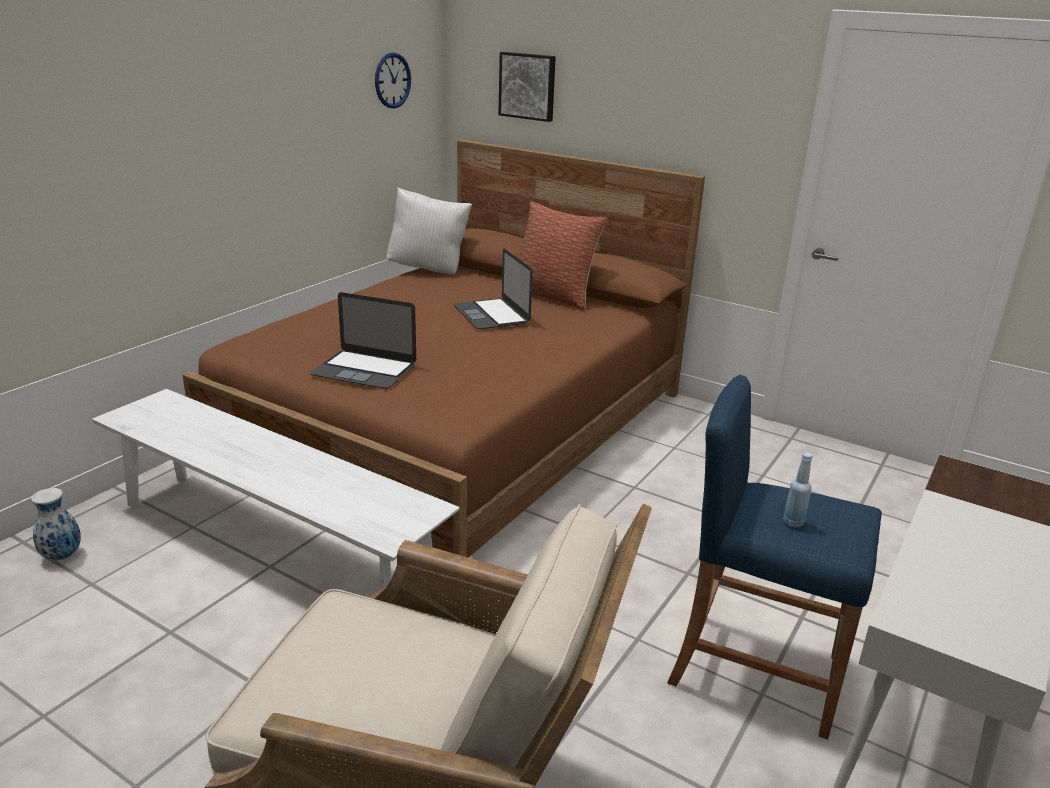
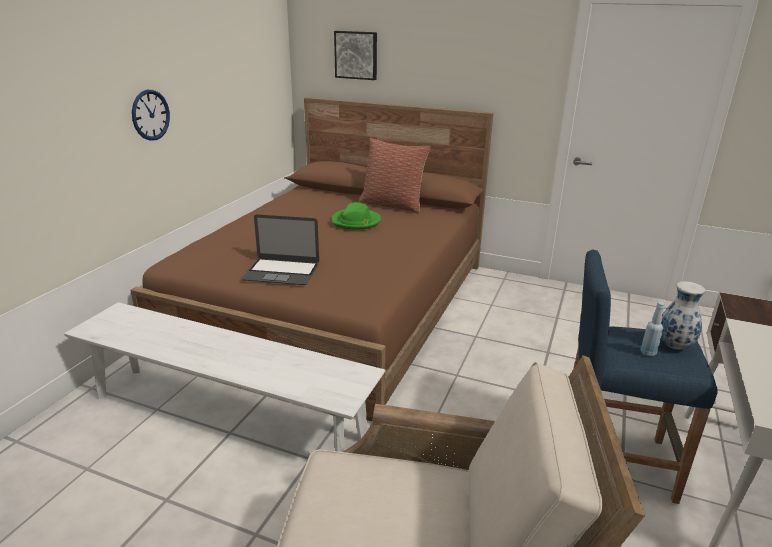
camera: 10 degrees left, 0 degrees up
vase [31,488,81,560] -> vase moved to [661,281,706,350]
wall clock [375,52,411,108] -> wall clock moved to [132,90,170,141]
white pillow [387,188,472,274] -> none
laptop [454,249,533,329] -> green hat [332,202,381,230]

